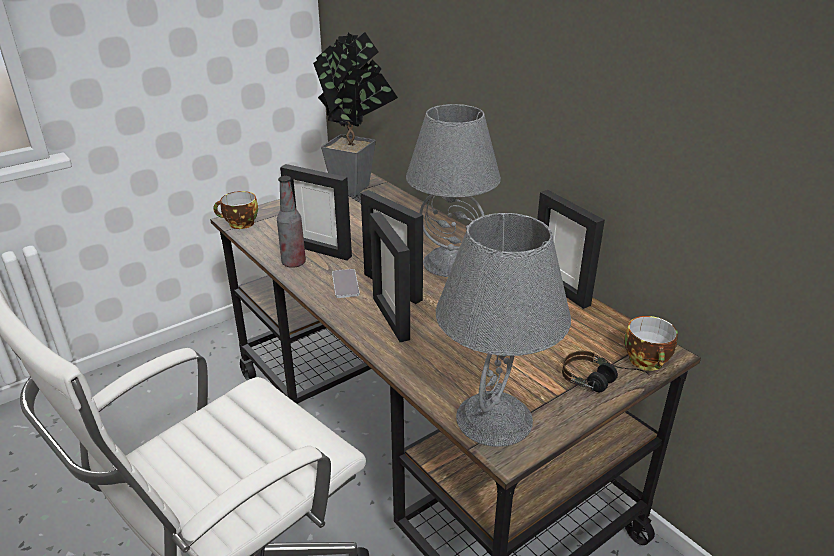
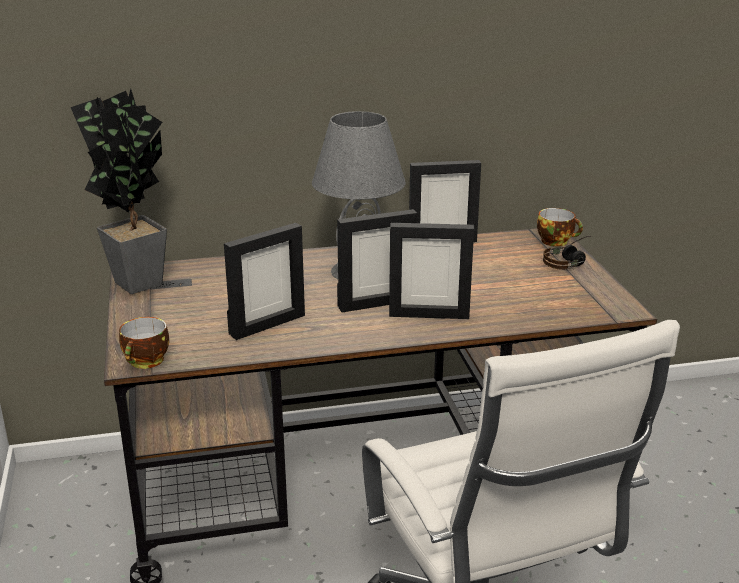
camera: 65 degrees left, 5 degrees down
bottle [277,176,306,268] -> none
phone [332,269,360,298] -> none
grey table lamp [436,213,571,447] -> none

